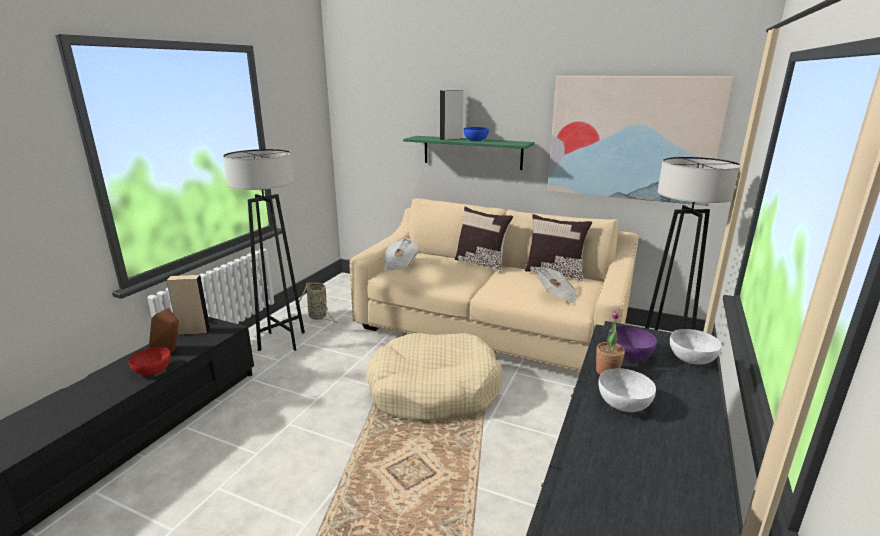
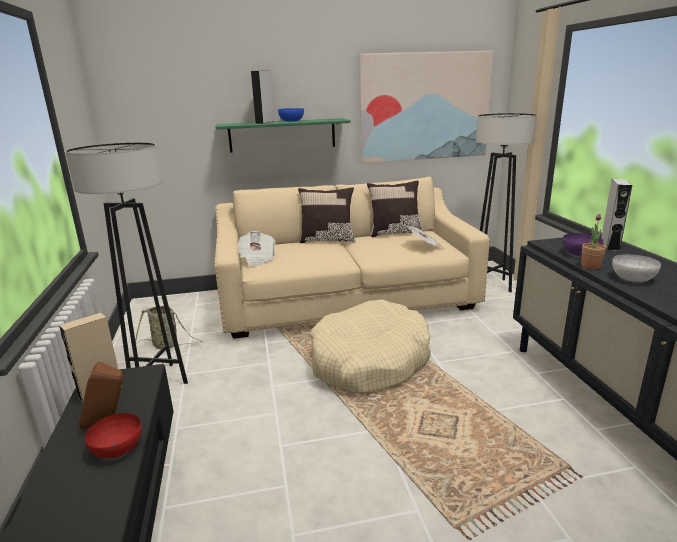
camera: 35 degrees left, 0 degrees up
white bowl [670,329,722,365] -> grey speaker [601,179,632,251]

